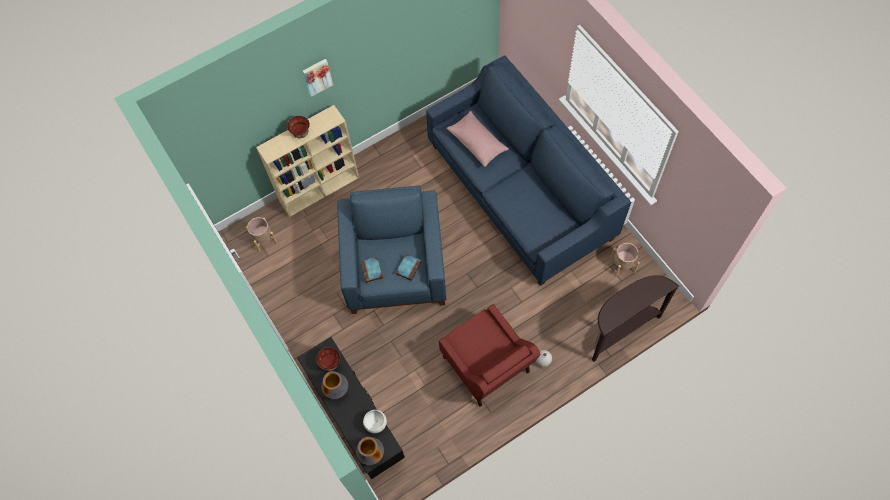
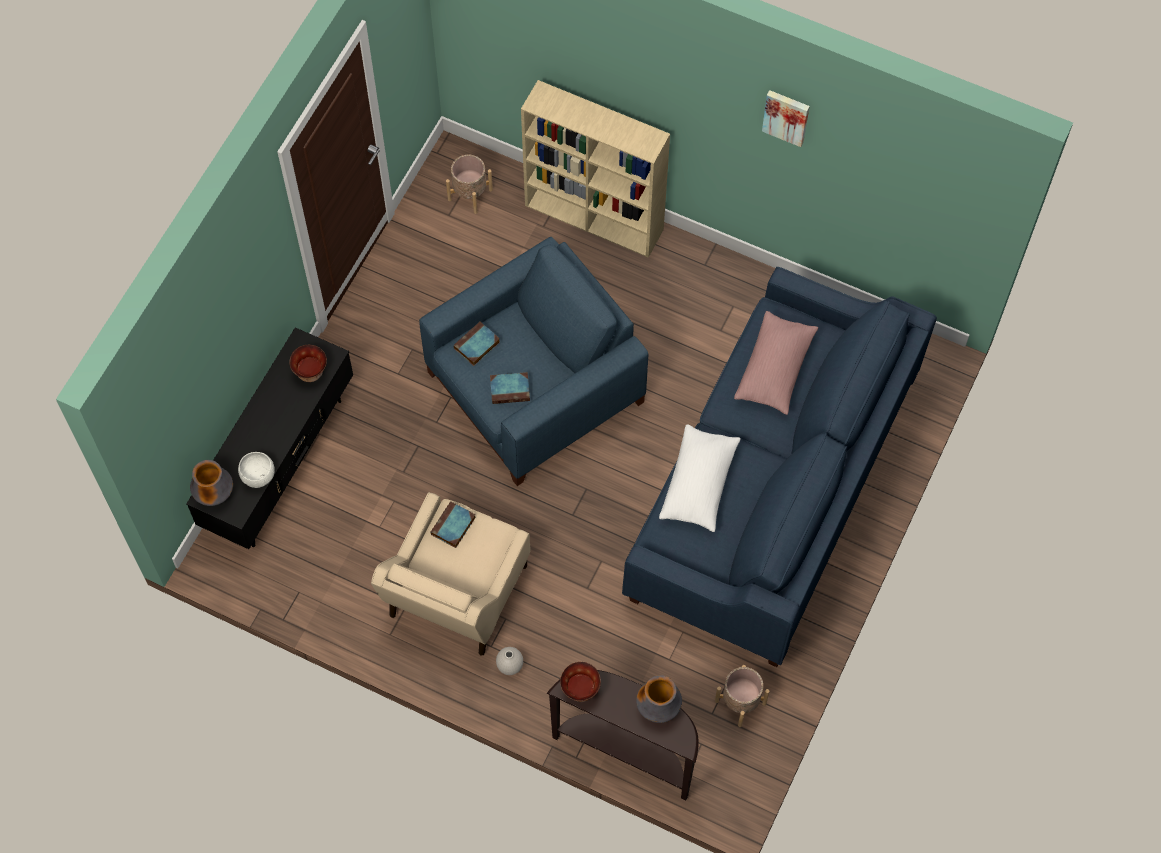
camera: 55 degrees right, 0 degrees up
bowl [287,116,310,138] -> bowl moved to [560,662,601,702]
picture [303,59,333,97] -> picture moved to [762,90,810,147]
vase [321,371,348,399] -> vase moved to [636,675,682,723]
red armchair [439,304,541,407] -> beige armchair [371,492,531,656]
none -> book [430,501,476,548]
none -> white pillow [659,424,741,532]

